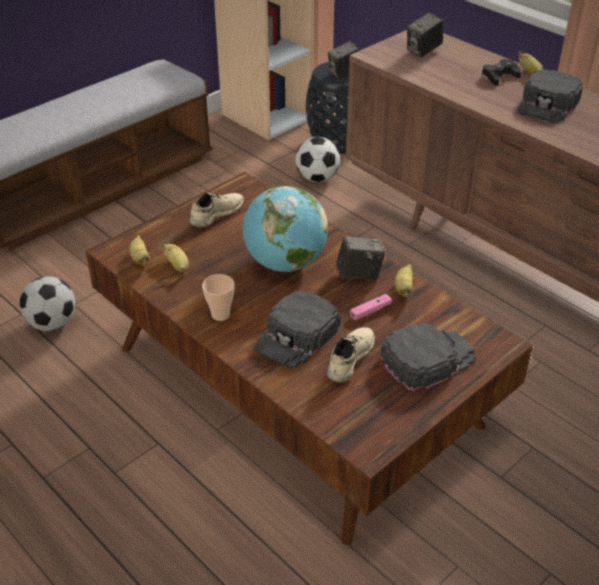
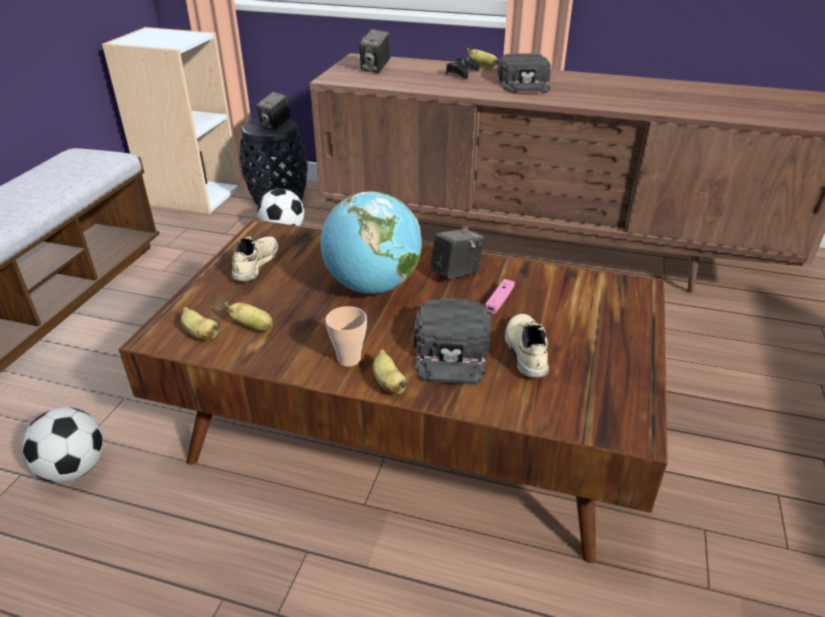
camera: 30 degrees left, 5 degrees down
black cap [380,323,476,391] -> none
banana [395,264,413,297] -> banana moved to [373,349,409,394]

